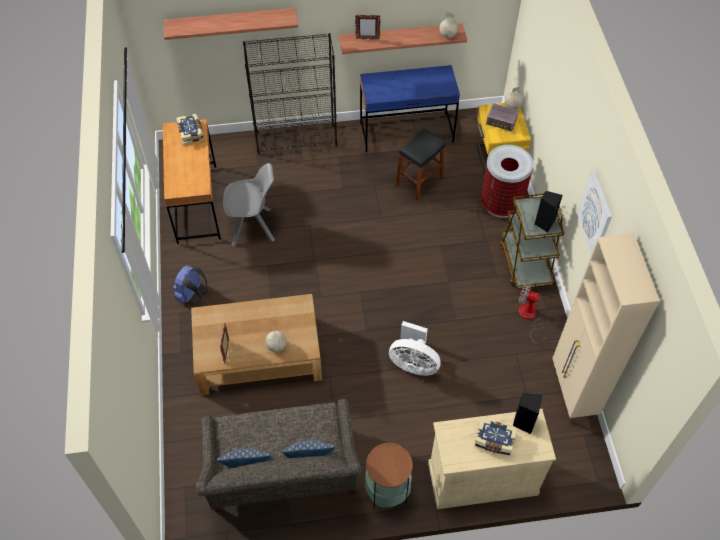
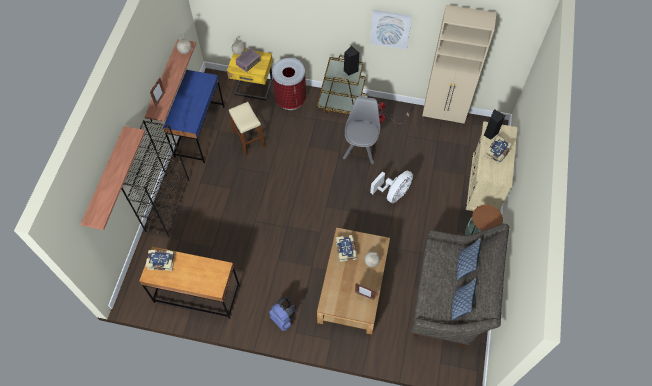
camera: 70 degrees left, 5 degrees up
grey chair [223,163,275,246] -> grey chair moved to [343,96,380,164]
black stool [396,128,446,201] -> beige stool [229,102,265,155]
none -> book [335,235,357,262]

